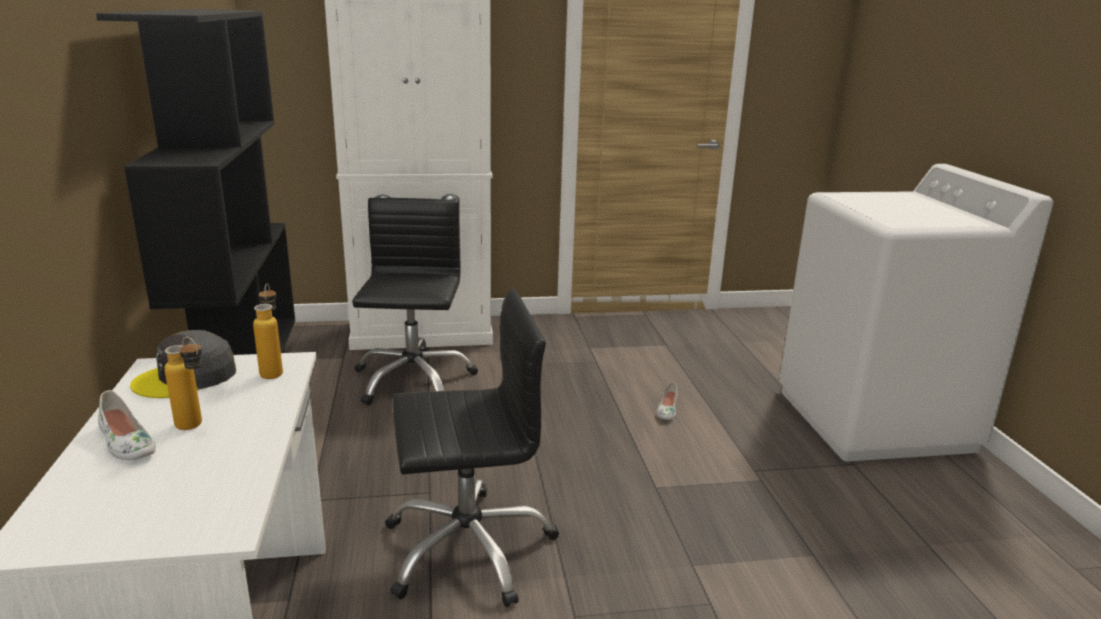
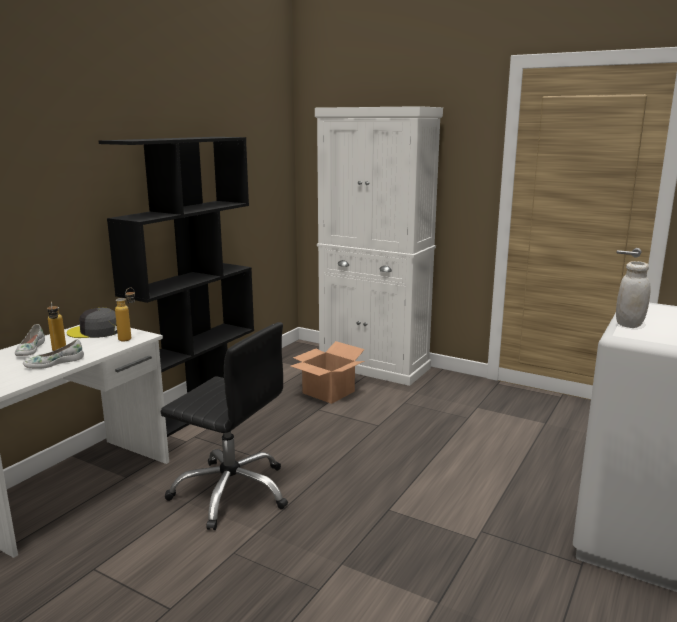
camera: 40 degrees right, 5 degrees down
black office chair [352,198,478,405] -> cardboard box [290,341,365,404]
white shoe [657,382,678,420] -> white shoe moved to [23,339,84,369]
none -> white jar [616,261,650,328]

